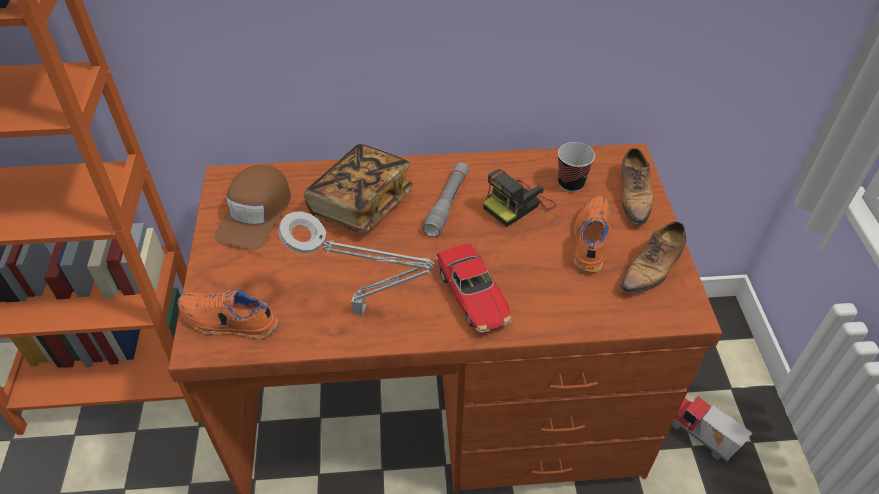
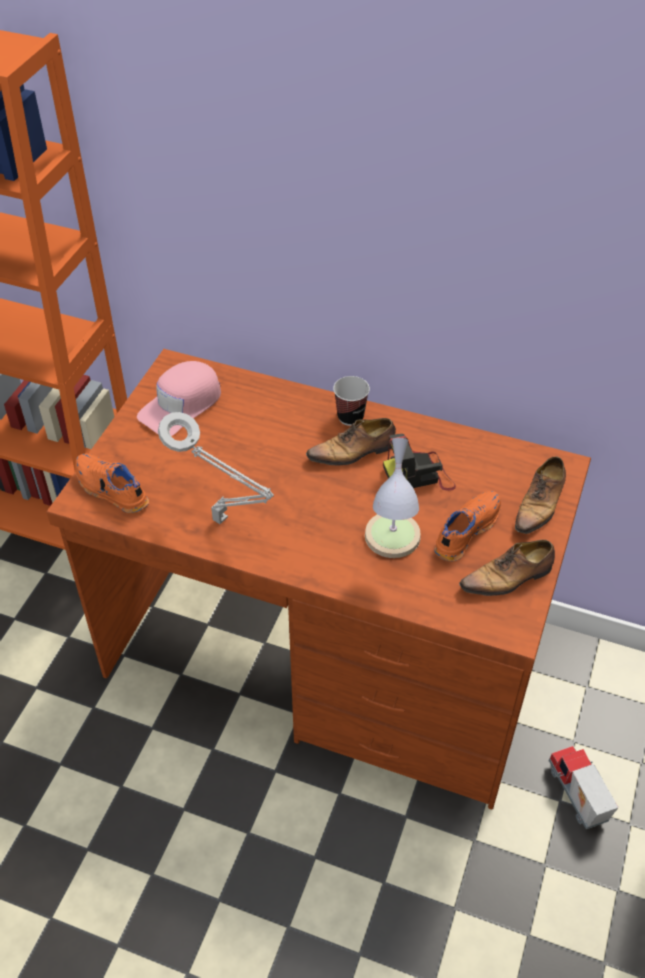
camera: 25 degrees right, 0 degrees up
brown cap [215,165,291,250] -> pink cap [137,361,221,436]
book [304,144,413,234] -> none
grey flashlight [422,162,469,237] -> shoe [306,418,396,465]
toy car [435,243,512,333] -> none
cup [558,142,595,192] -> cup moved to [333,376,370,426]
none -> table lamp [365,438,420,558]

